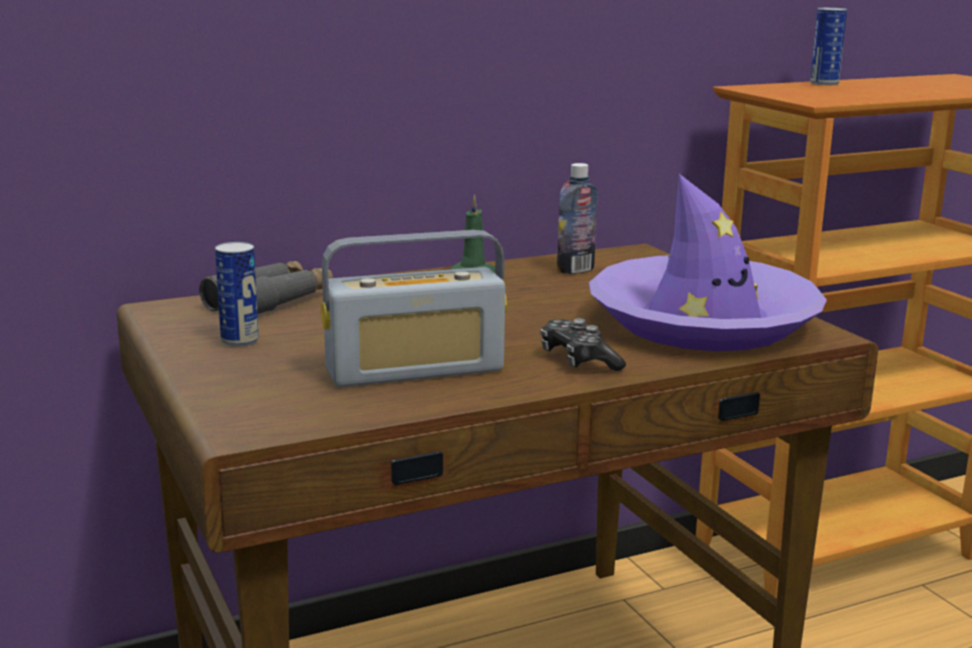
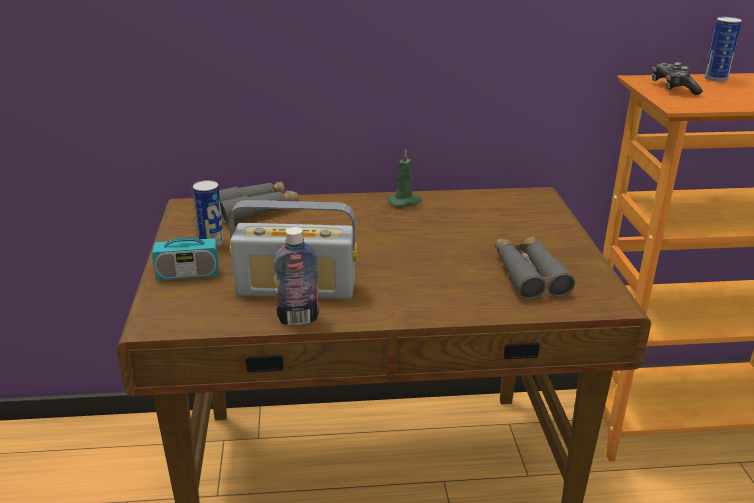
camera: 20 degrees right, 10 degrees up
game controller [540,318,626,371] -> game controller moved to [652,62,703,95]
bottle [557,163,597,274] -> bottle moved to [274,227,320,326]
purple hat [589,174,827,351] -> grey binoculars [495,236,575,300]
none -> radio [152,189,219,280]

